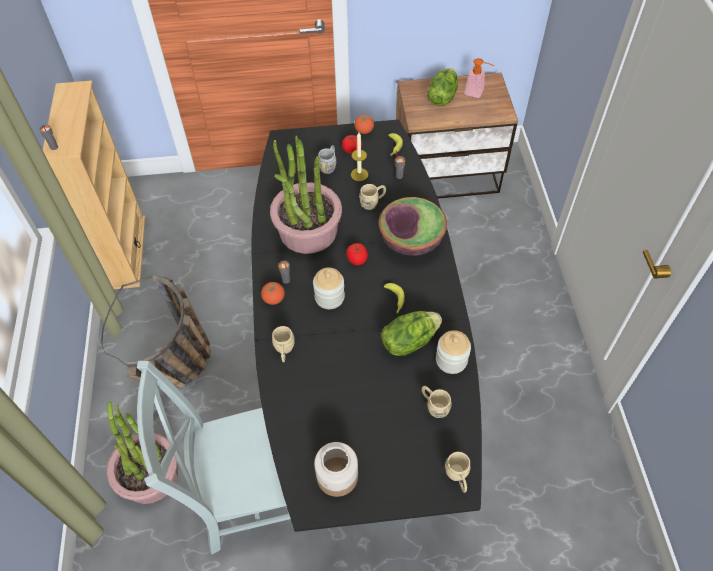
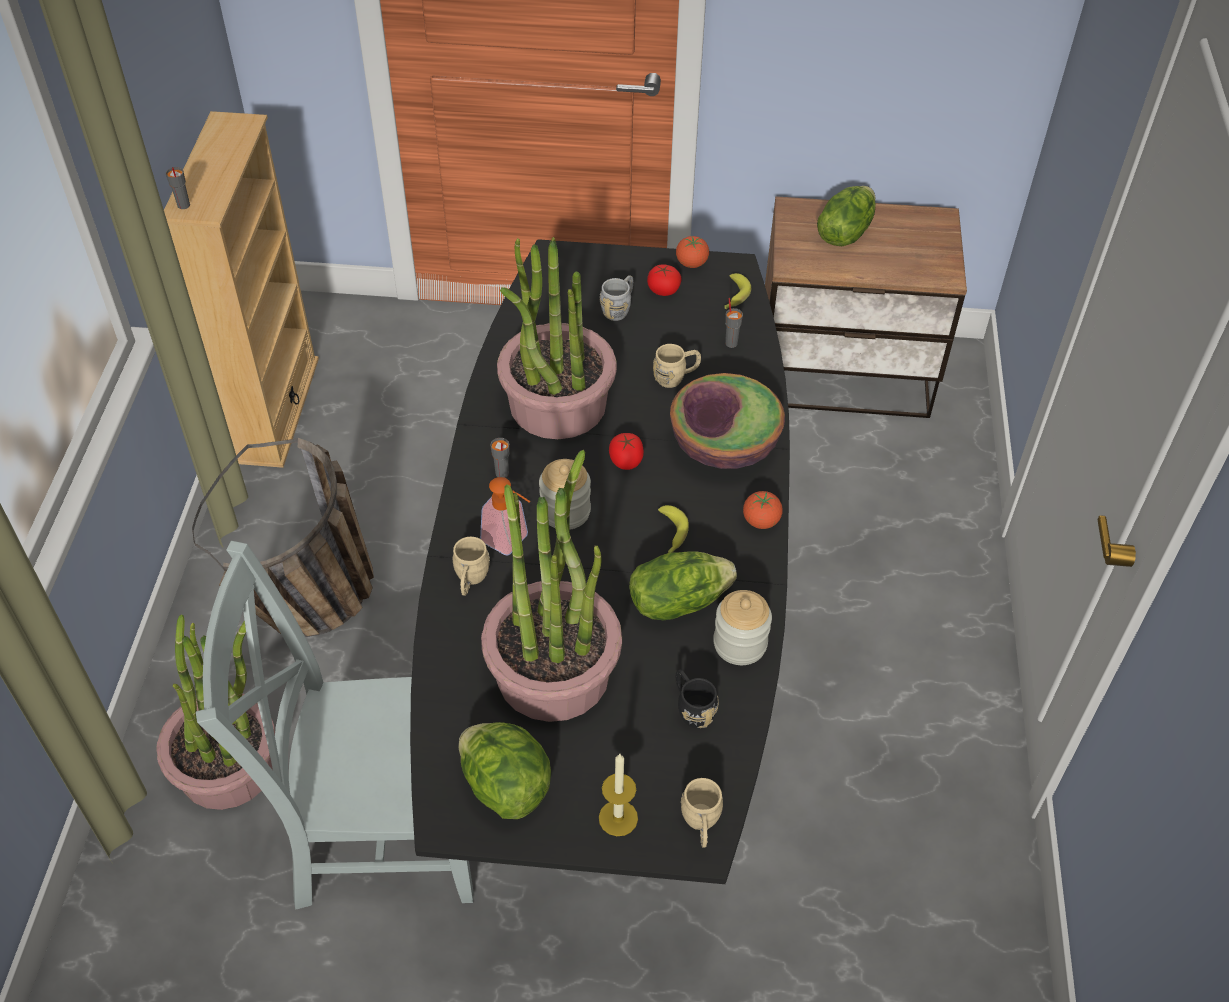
camera: 10 degrees right, 5 degrees down
tomato [261,282,285,305] -> tomato moved to [743,491,783,529]
jar [314,442,358,497] -> lettuce [459,722,551,819]
candle [351,133,368,181] -> candle moved to [599,754,638,836]
beige mug [422,386,452,418] -> black mug [676,669,719,729]
soap dispenser [464,58,495,98] -> soap dispenser moved to [480,477,531,556]
none -> potted plant [481,450,622,722]

